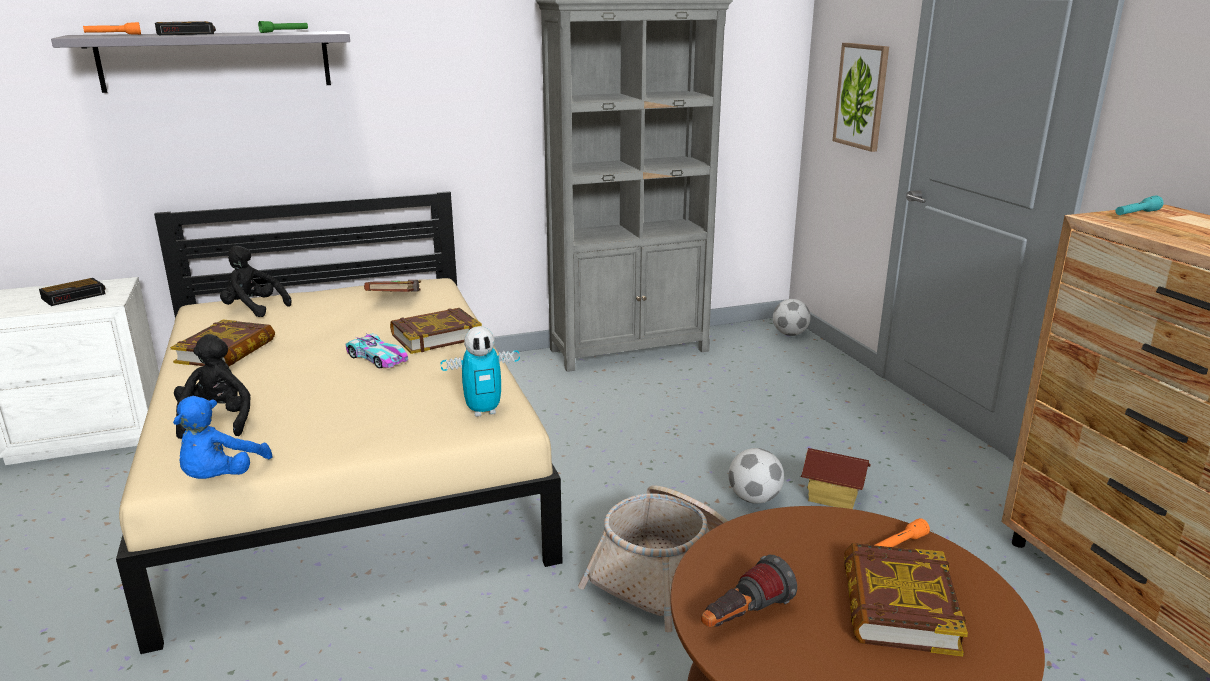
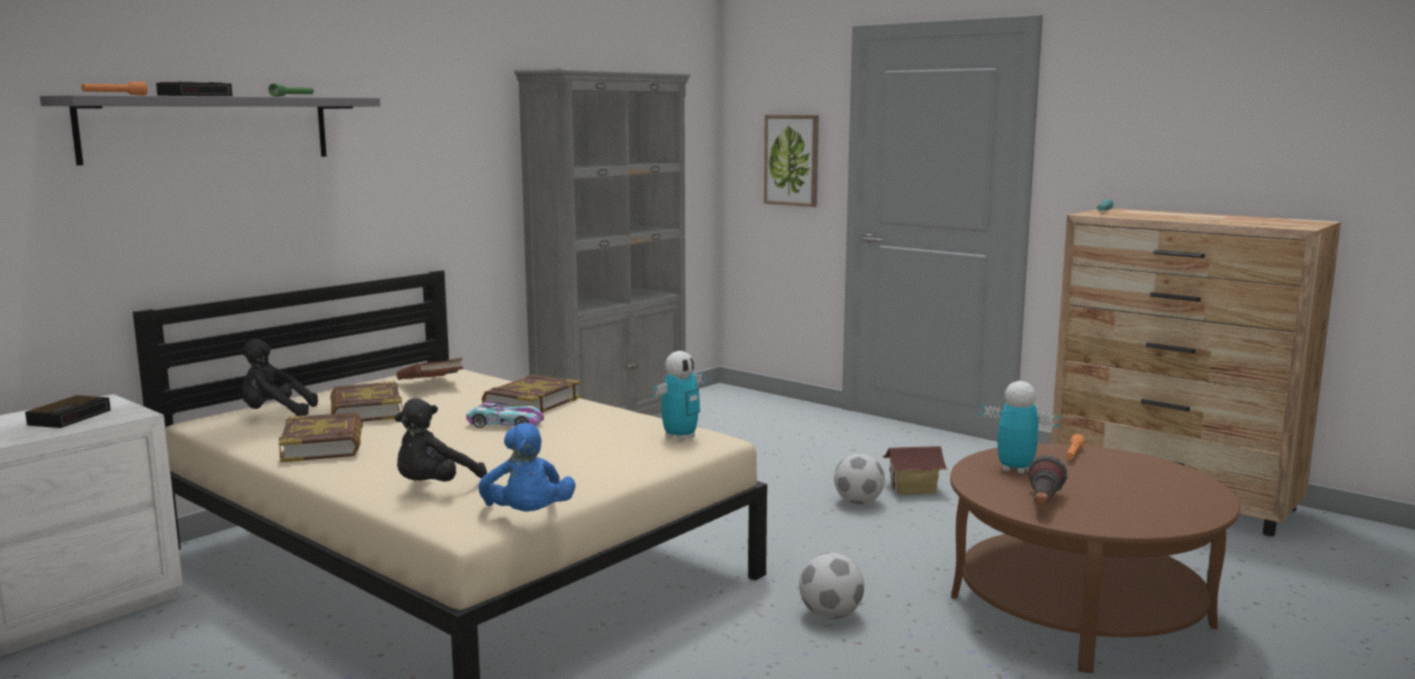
camera: 30 degrees left, 10 degrees down
black plush toy [174,334,251,439] -> black plush toy turned 105 degrees counterclockwise [395,398,487,482]
basket [578,486,728,632] -> none
football [773,299,811,336] -> football moved to [799,553,864,619]
book [844,543,968,656] -> book moved to [330,381,402,422]
none -> toy robot [979,381,1060,474]

